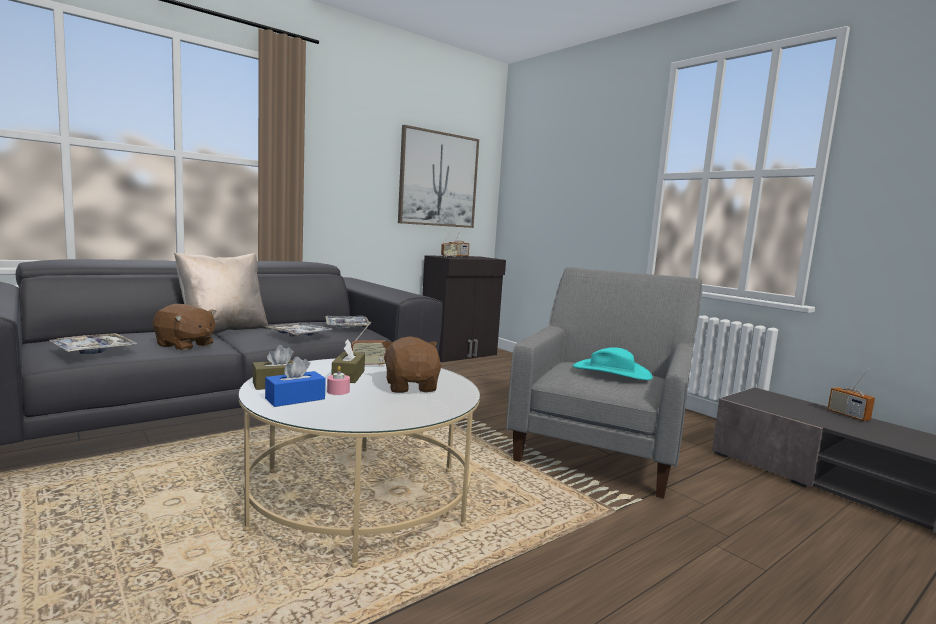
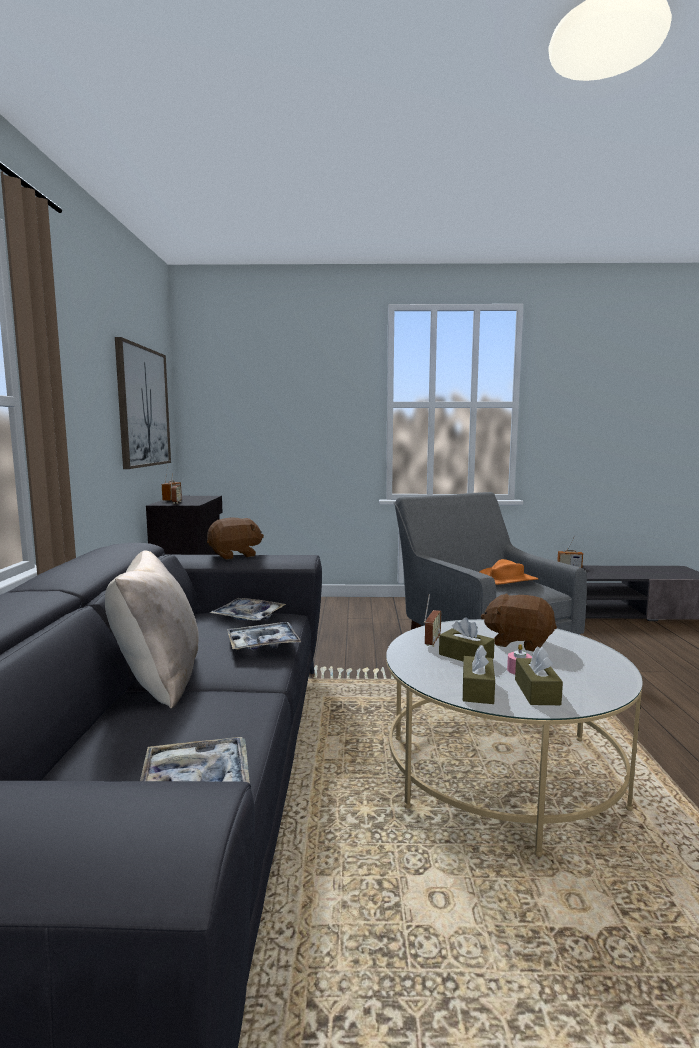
camera: 50 degrees left, 0 degrees up
brown plush toy [153,304,216,351] -> brown plush toy moved to [207,518,264,560]
blue tissue box [265,357,326,407] -> brown tissue box [515,646,563,705]
turquoise hat [573,347,653,380] -> orange hat [479,559,538,585]

